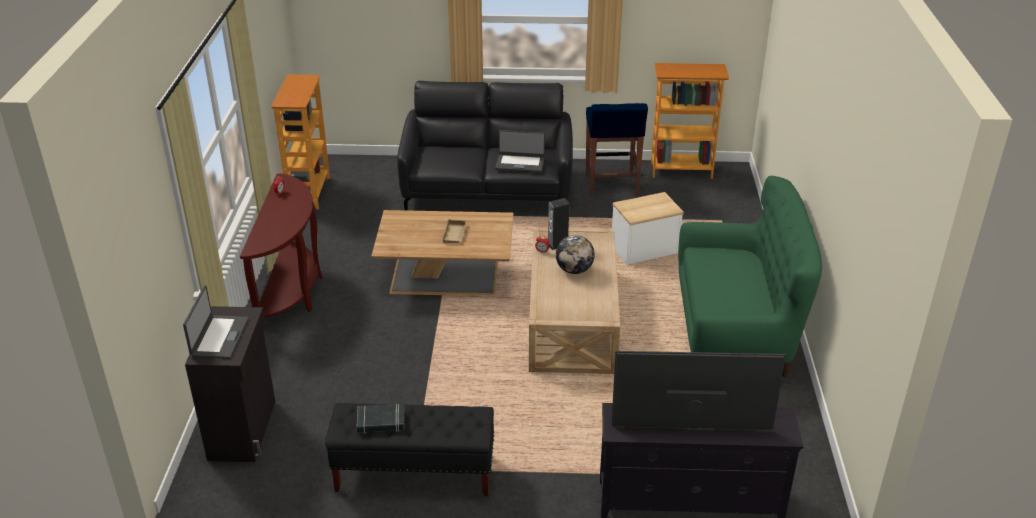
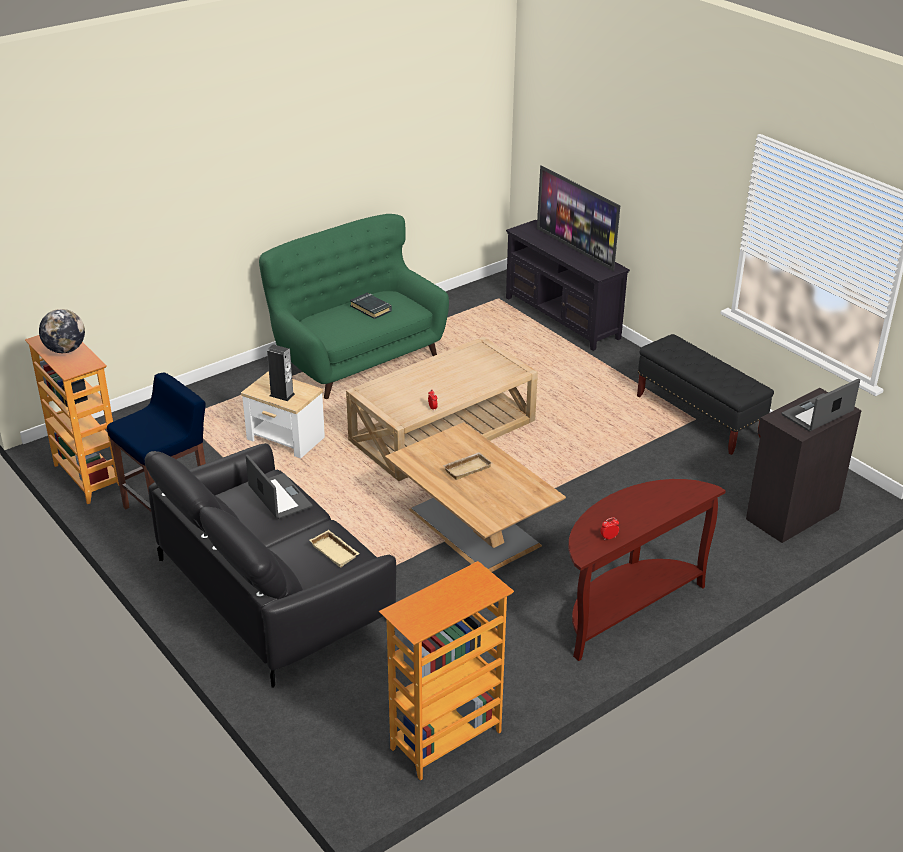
camera: 130 degrees left, 0 degrees up
black book [356,404,405,433] -> black book moved to [350,293,392,319]
speaker [548,198,569,250] -> speaker moved to [267,344,295,401]
globe [556,235,595,274] -> globe moved to [39,309,85,353]
none -> beige tray [309,530,360,567]

